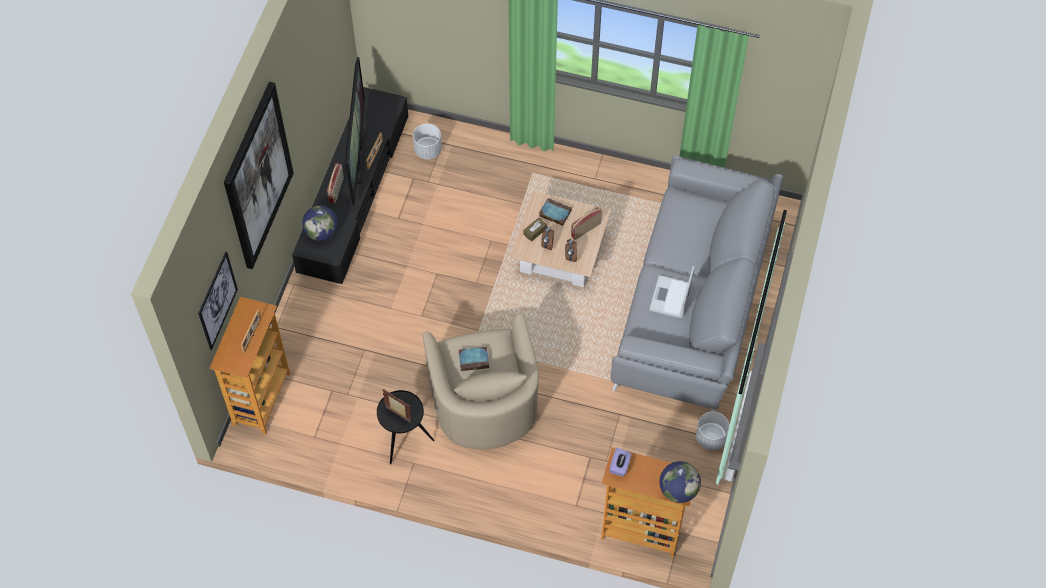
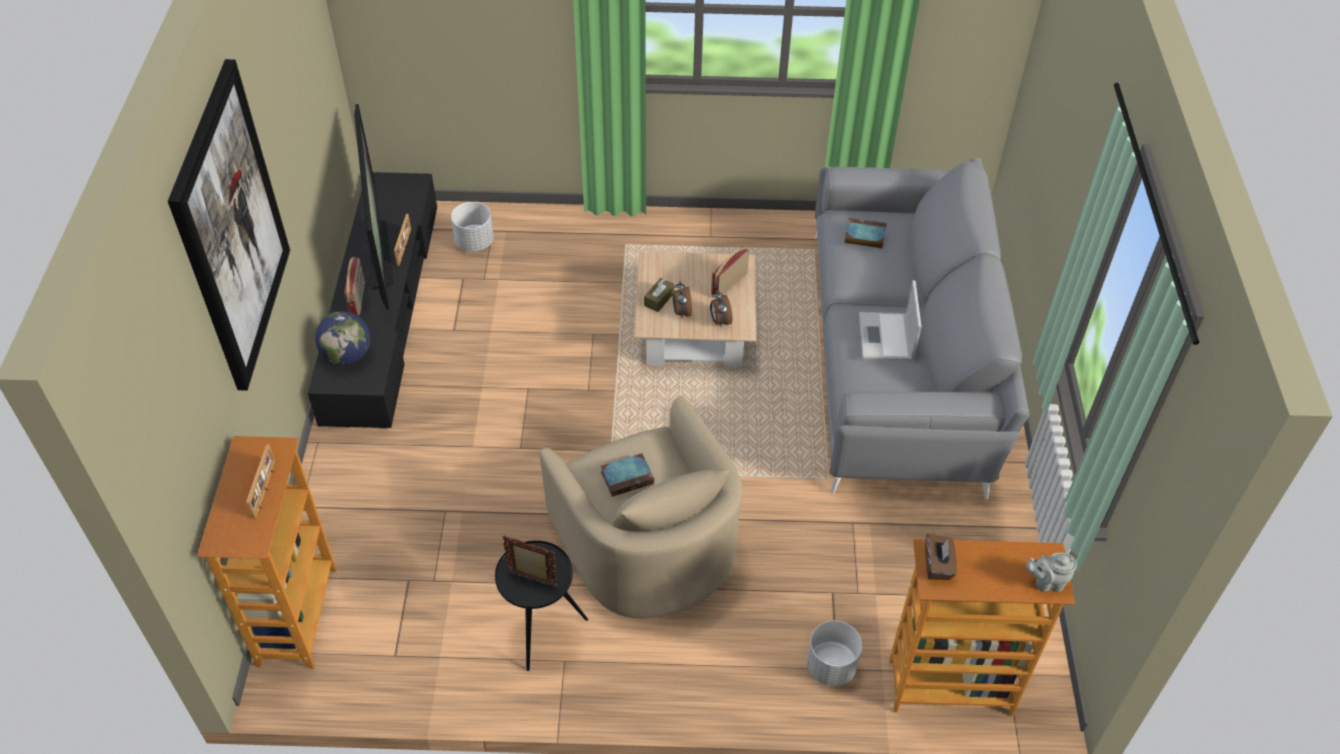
camera: 15 degrees left, 10 degrees down
picture [198,251,238,350] -> none
book [539,198,572,226] -> book moved to [844,218,887,249]
purple tissue box [610,448,631,477] -> brown tissue box [925,533,957,580]
globe [659,461,701,503] -> grey teapot [1026,553,1077,592]
white planter [696,412,729,450] -> white planter moved to [807,621,862,686]

